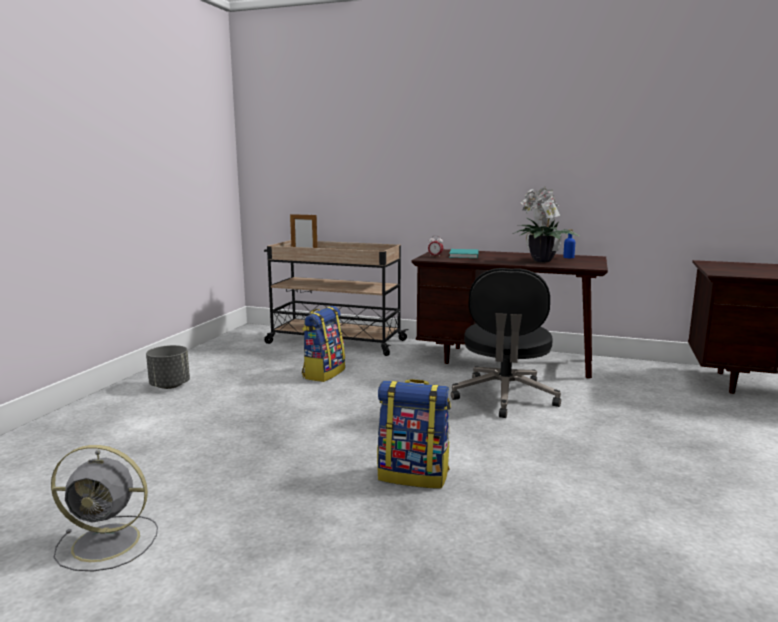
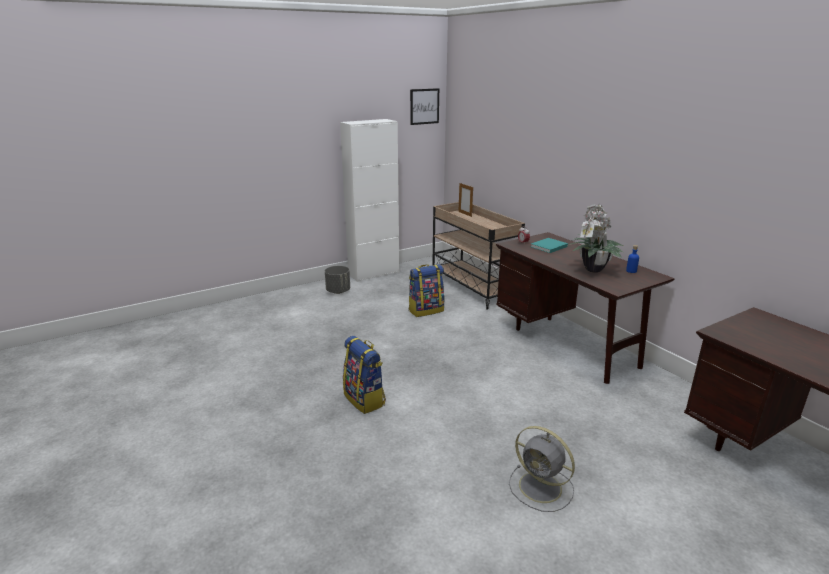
camera: 40 degrees right, 10 degrees up
grey fan [51,445,158,571] -> grey fan moved to [509,426,575,512]
black office chair [451,268,561,418] -> none
none -> white cabinet [340,119,399,282]
none -> picture [410,88,439,125]

